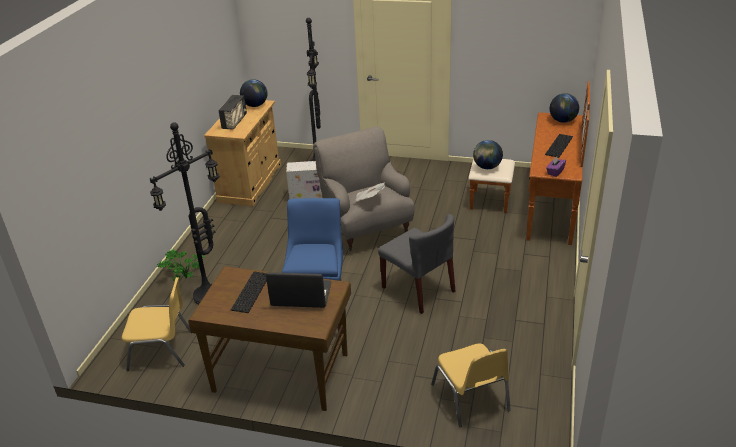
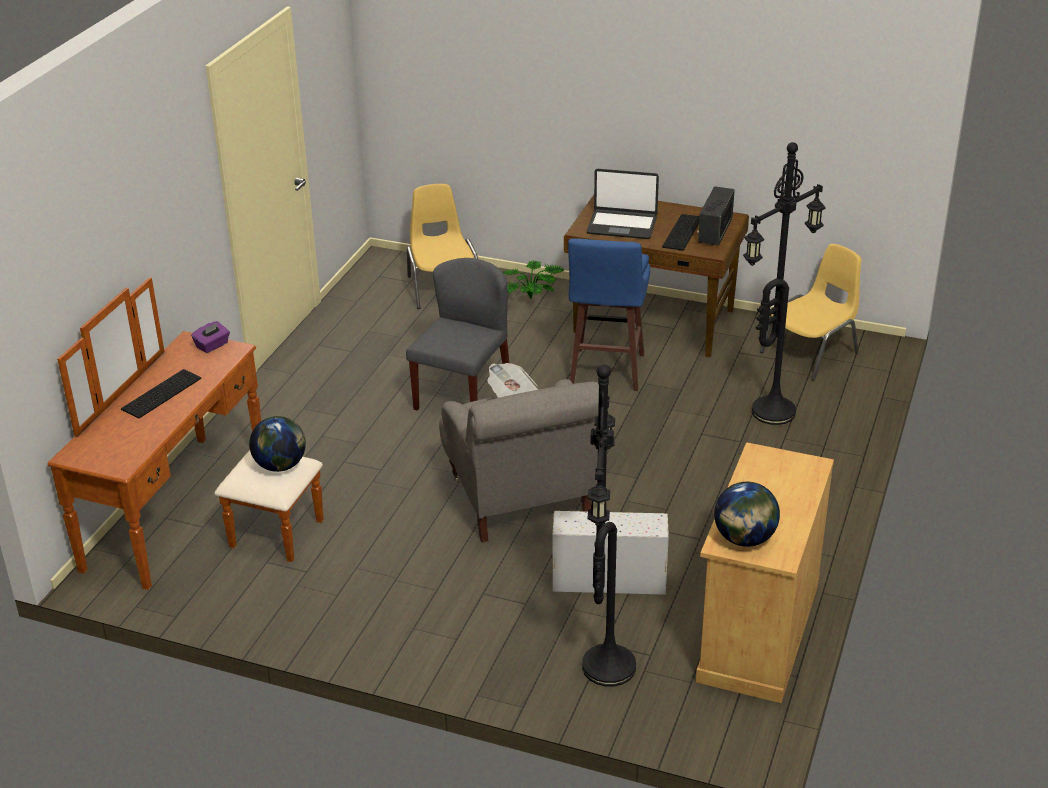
camera: 175 degrees left, 0 degrees up
yellow chair [122,277,191,371] -> yellow chair turned 135 degrees clockwise [760,244,862,381]
potted plant [157,249,205,281] -> potted plant moved to [503,260,565,299]
radio [218,95,247,130] -> radio moved to [697,186,735,246]
grey chair [378,214,456,314] -> grey chair turned 60 degrees clockwise [406,258,509,410]
globe [550,93,579,123] -> none

